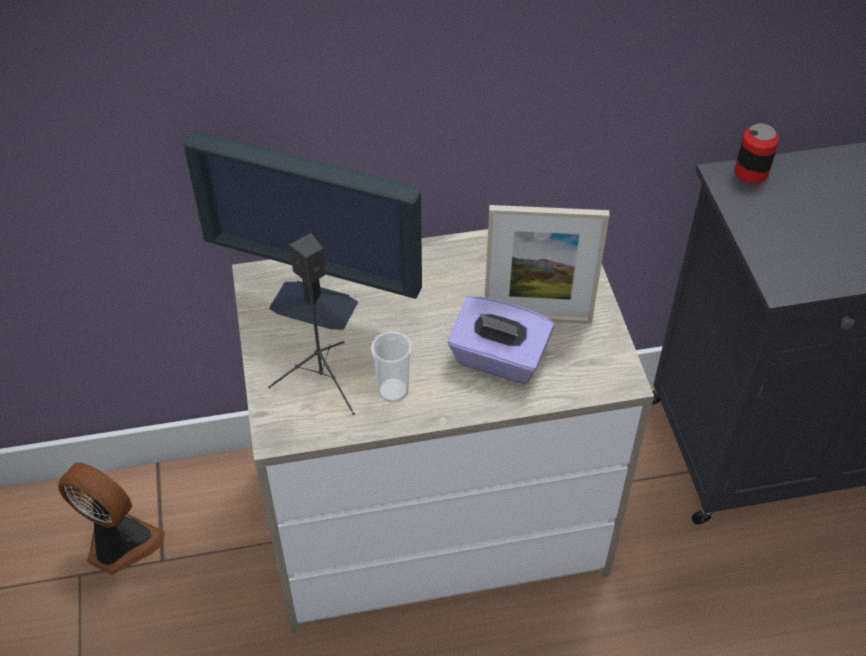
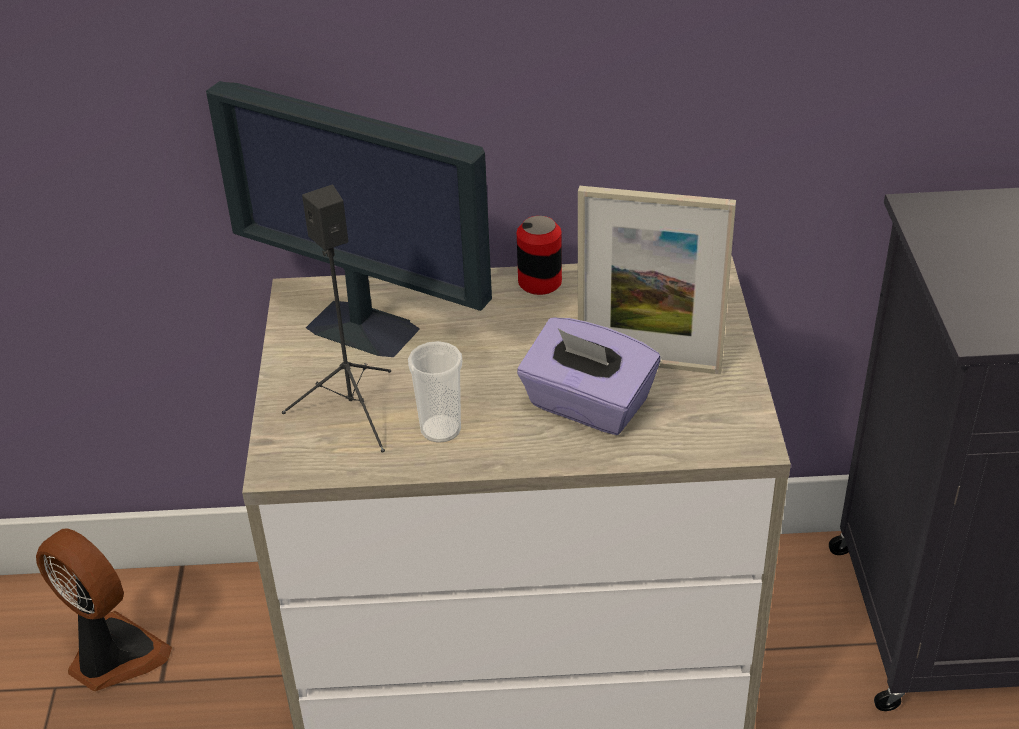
camera: 10 degrees right, 10 degrees down
can [734,123,779,184] -> can moved to [517,216,562,295]

